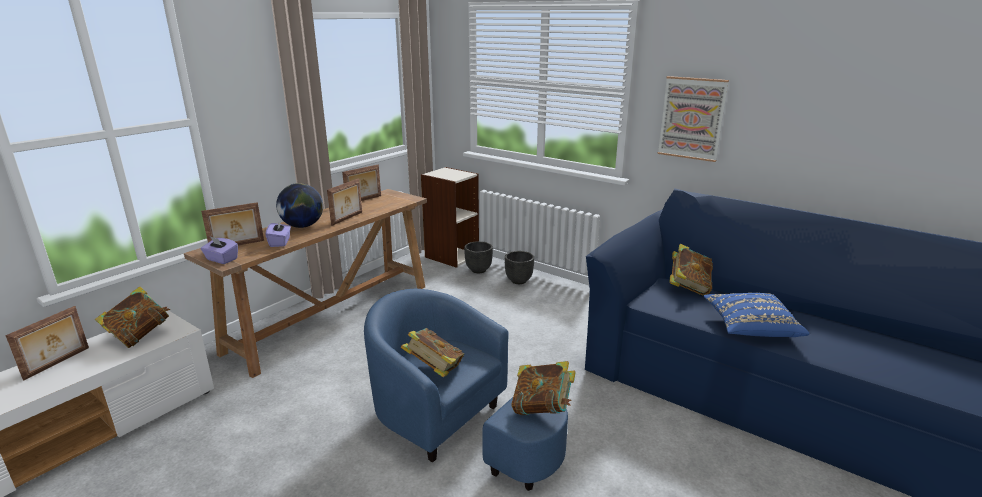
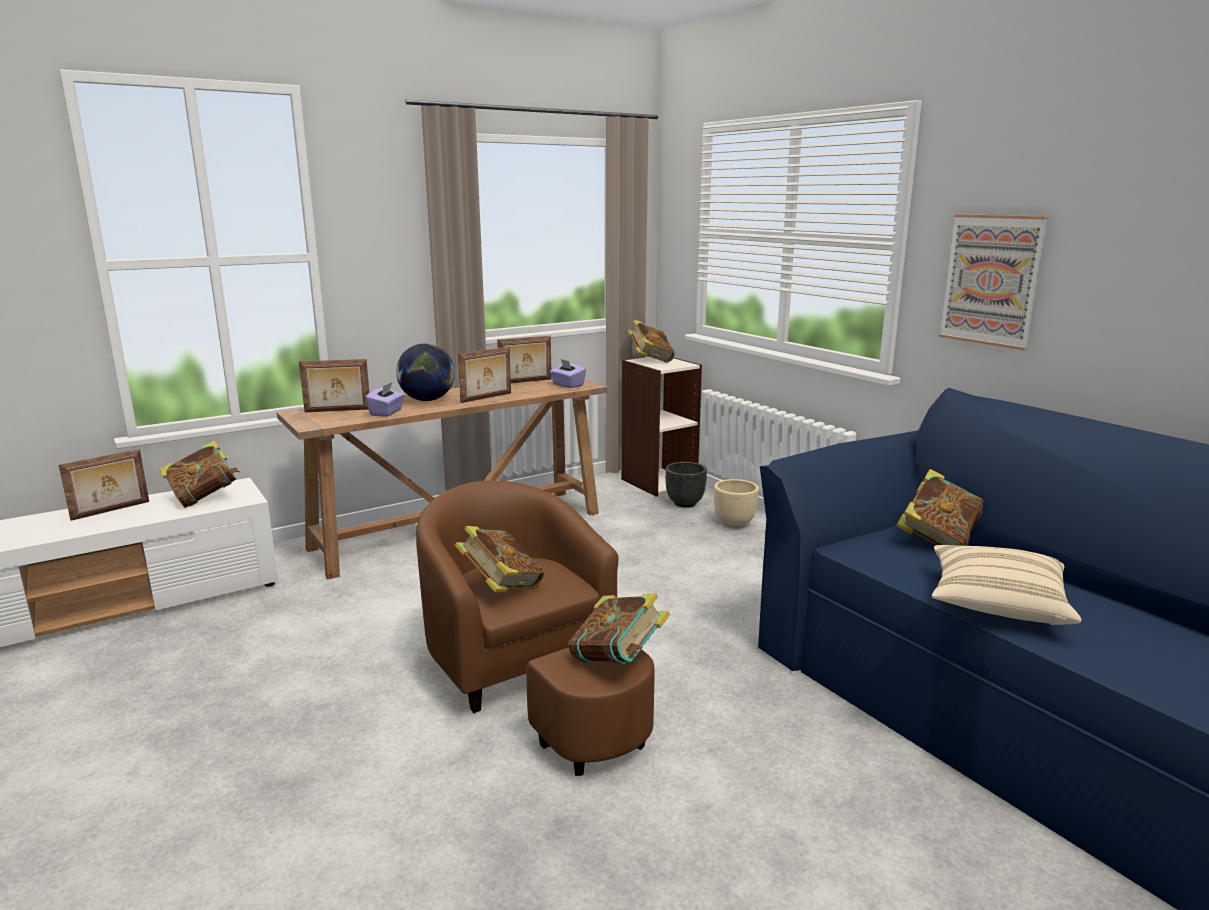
camera: 20 degrees right, 5 degrees down
purple tissue box [201,236,238,264] -> purple tissue box moved to [550,359,586,388]
blue armchair [364,289,568,491] -> brown armchair [416,481,655,776]
black planter [505,251,534,284] -> beige planter [714,479,759,528]
blue pillow [703,293,810,338] -> beige pillow [932,545,1082,625]
none -> book [627,319,675,363]

